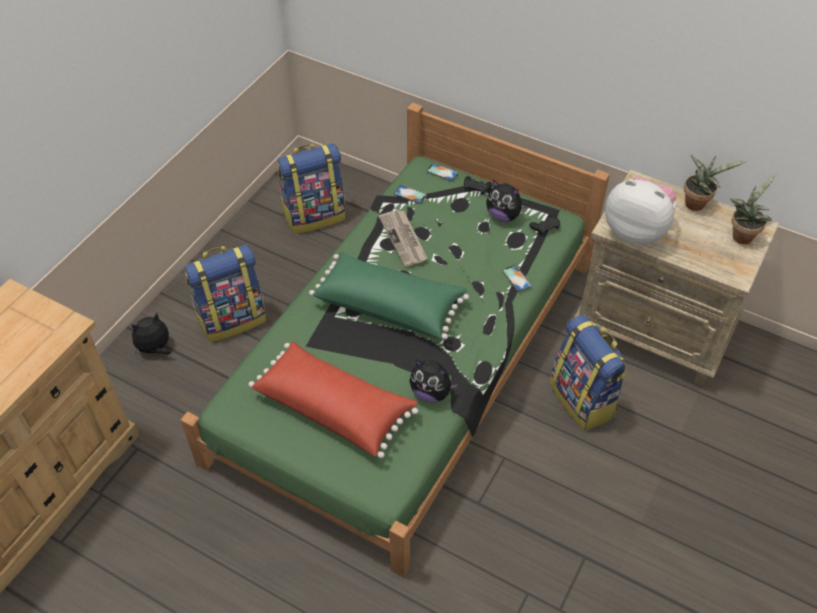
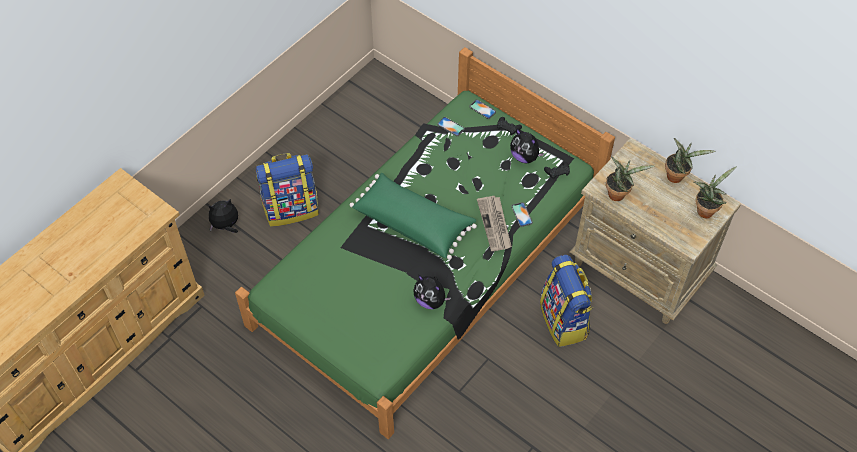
camera: 10 degrees right, 5 degrees up
red pillow [248,341,418,458] -> none
backpack [277,143,346,234] -> none
newspaper [379,210,427,267] -> newspaper moved to [477,196,512,251]
plush toy [605,177,677,244] -> potted plant [606,157,655,201]

